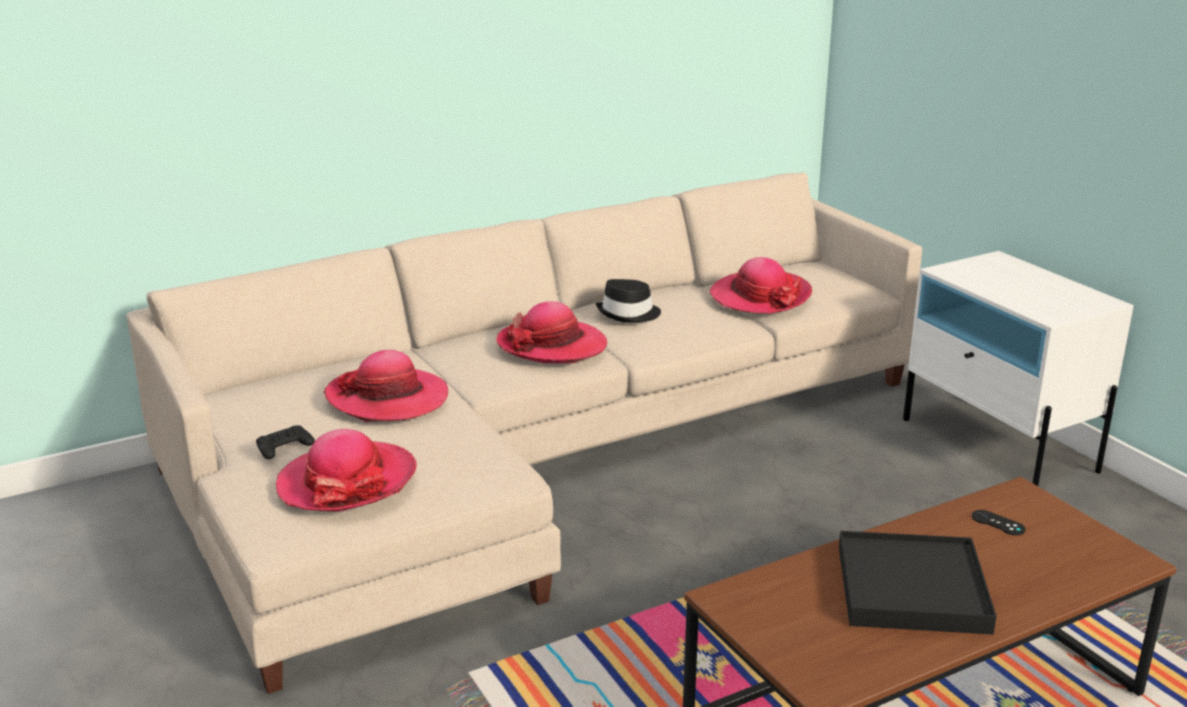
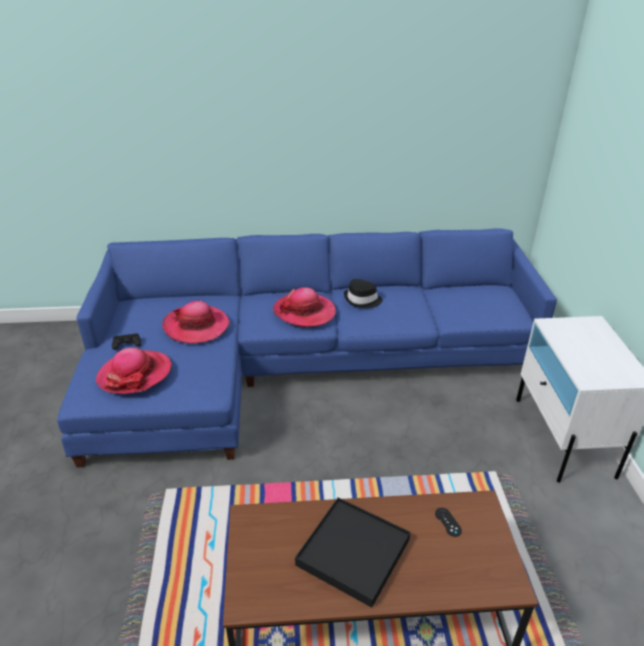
camera: 25 degrees right, 10 degrees up
beige sofa [126,172,922,694] -> blue sofa [57,228,557,467]
hat [710,257,812,314] -> none

